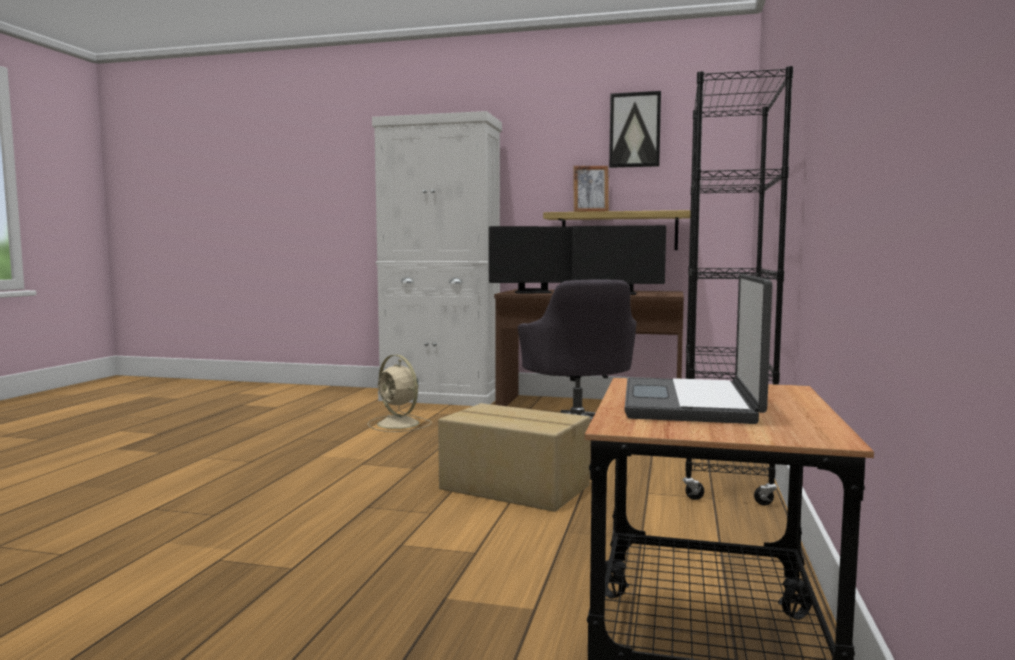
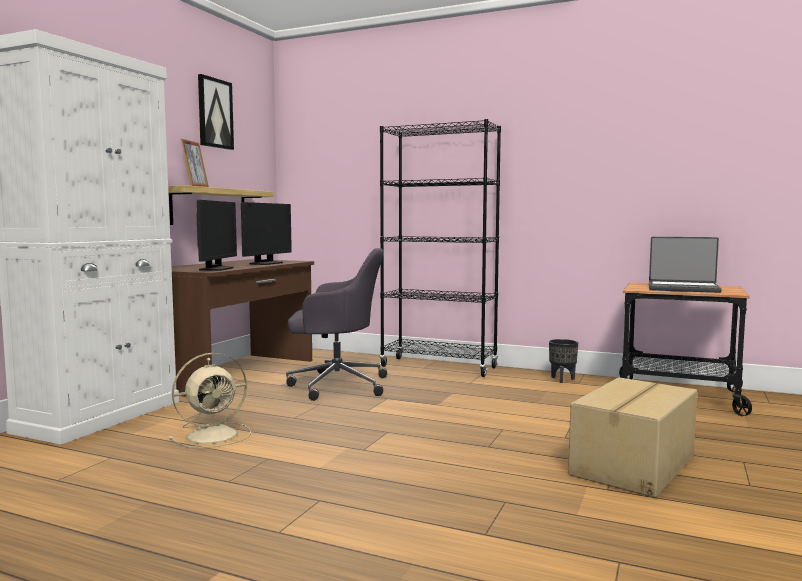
camera: 80 degrees left, 0 degrees up
cardboard box [438,403,590,512] -> cardboard box moved to [568,377,697,498]
none -> black planter [549,339,578,383]

